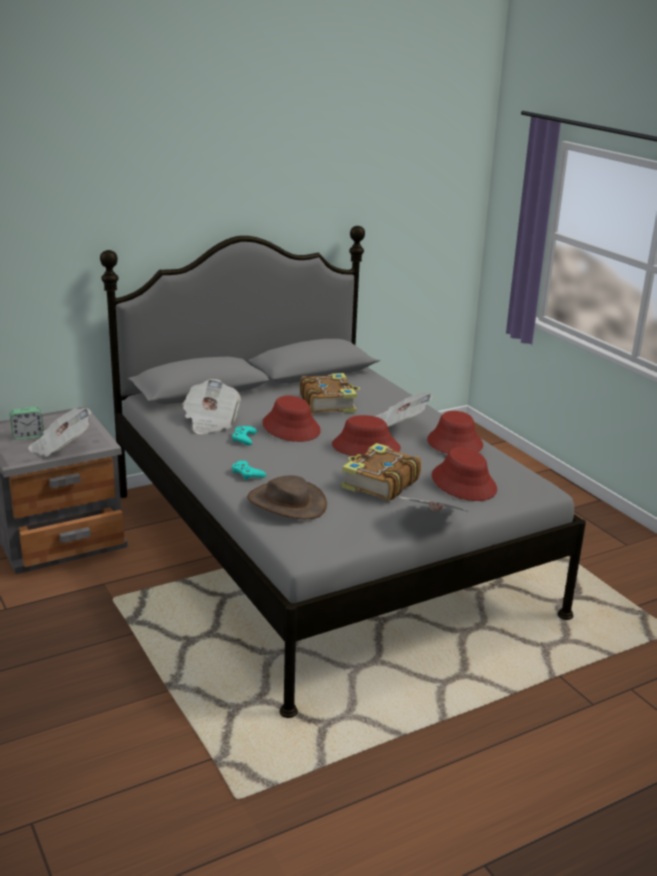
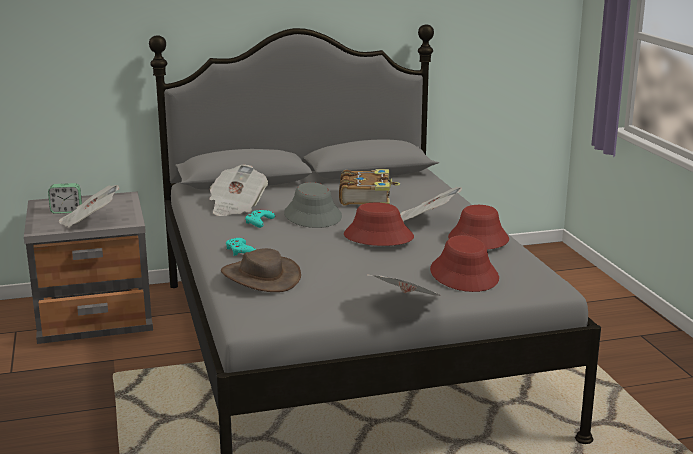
camera: 15 degrees right, 5 degrees down
red hat [262,395,321,442] -> grey hat [284,182,342,228]
book [341,443,421,501] -> none

